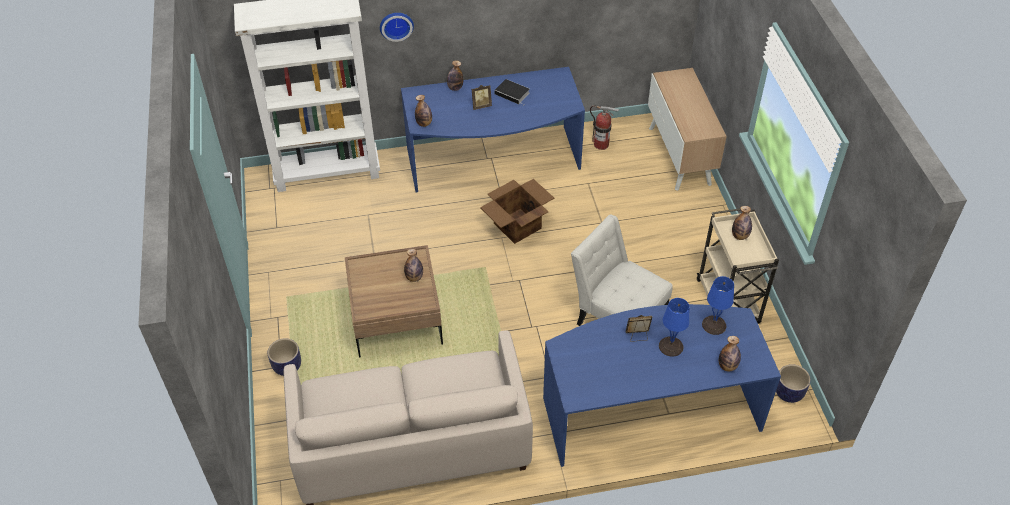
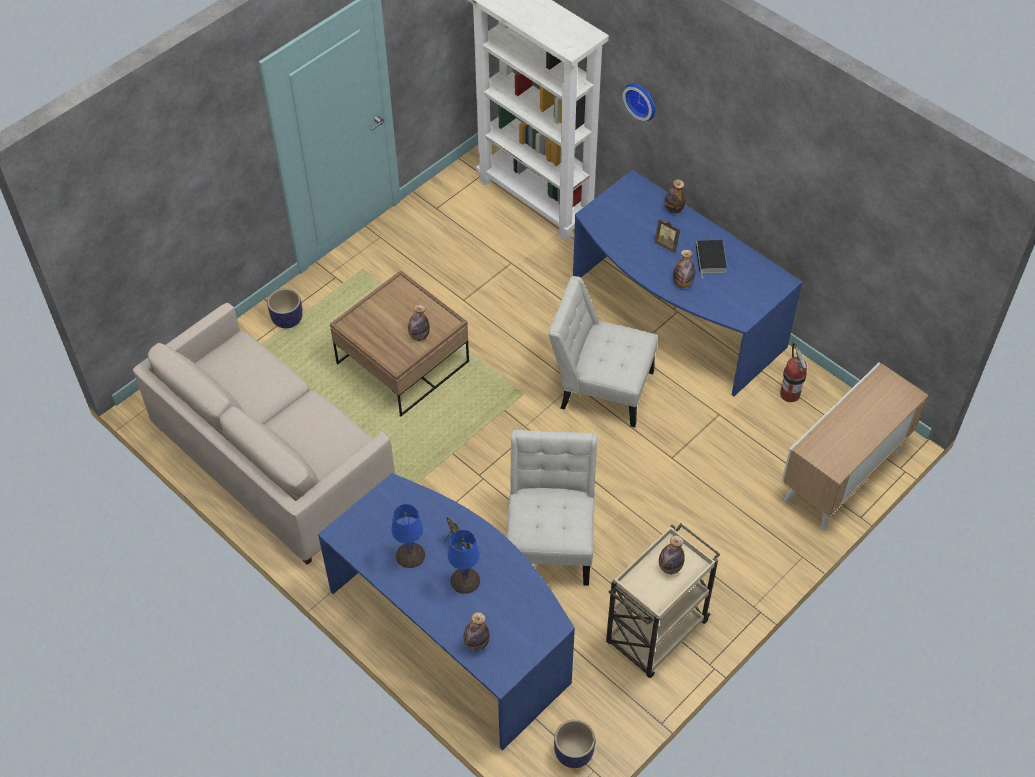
camera: 55 degrees right, 5 degrees up
bottle [415,95,432,127] -> bottle moved to [673,250,696,288]
cardboard box [480,179,555,244] -> white chair [548,276,658,427]
blue table lamp [702,276,734,335] -> blue table lamp moved to [392,504,425,568]

